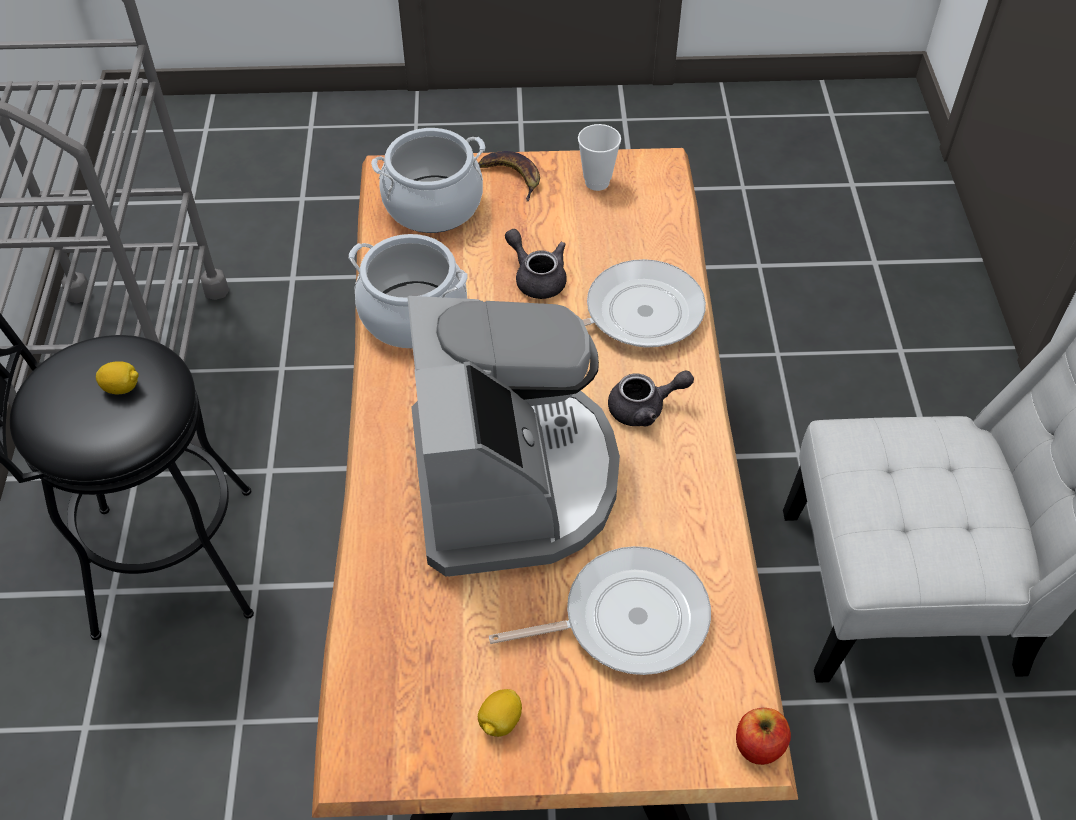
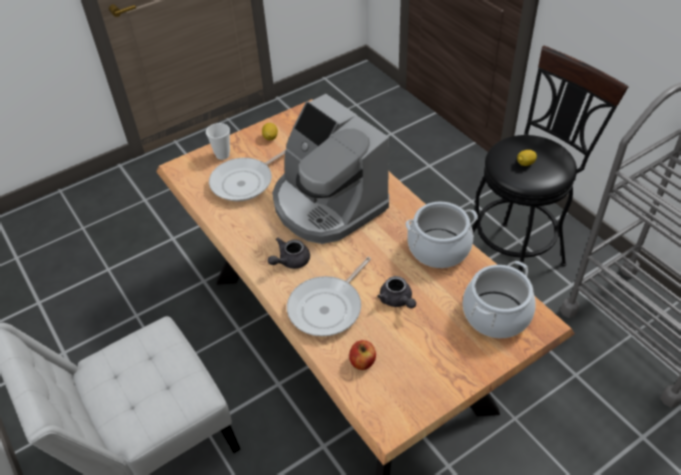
camera: 150 degrees right, 5 degrees down
banana [478,151,540,202] -> none
grey teapot [505,229,567,299] -> grey teapot turned 45 degrees clockwise [378,276,416,308]
cup [578,124,621,191] -> cup moved to [206,123,230,160]
apple [736,708,791,765] -> apple moved to [349,340,376,370]

